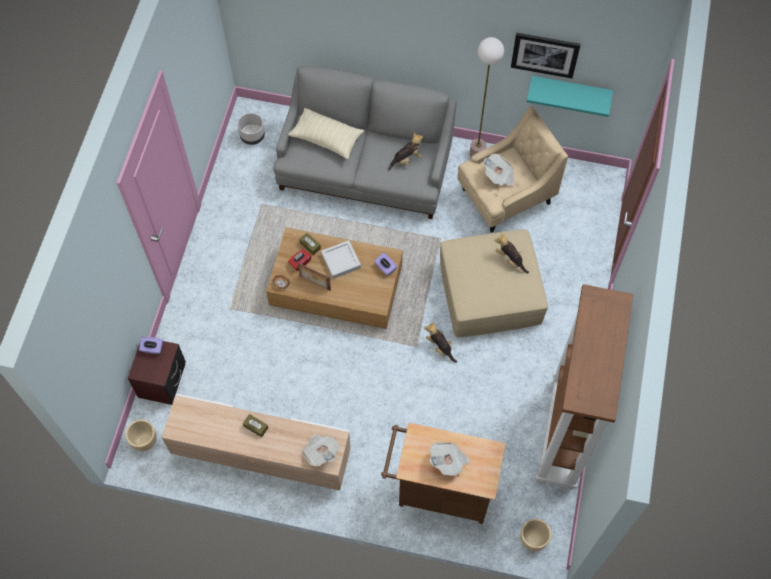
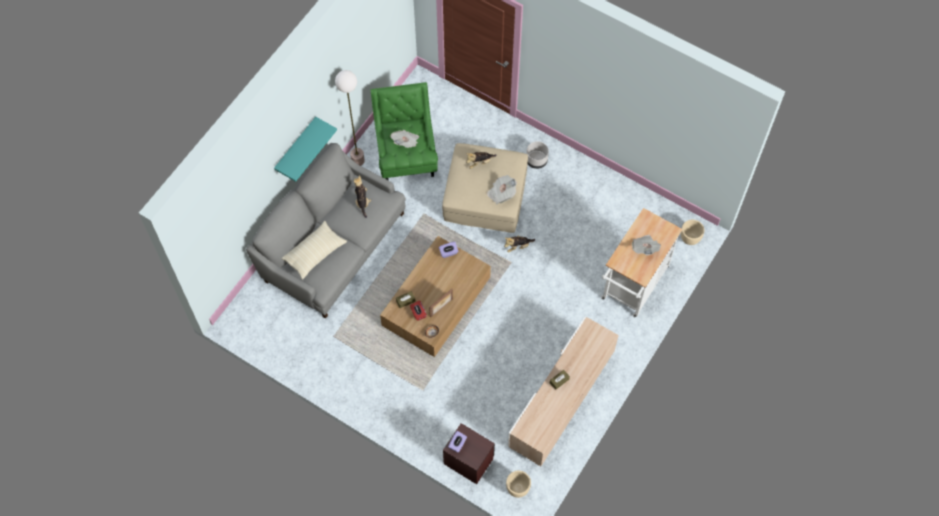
camera: 70 degrees left, 0 degrees up
grey planter [238,113,265,145] -> grey planter moved to [526,141,549,169]
newspaper [302,434,340,466] -> newspaper moved to [487,175,517,204]
grey tray [321,240,361,279] -> none
brown cart [381,423,506,524] -> white cart [601,208,683,317]
beige armchair [458,106,568,233] -> green armchair [370,82,438,181]
picture [511,33,581,79] -> none
turquoise shelf [527,76,613,117] -> turquoise shelf moved to [274,117,337,182]
brown bookcase [535,284,633,490] -> none

